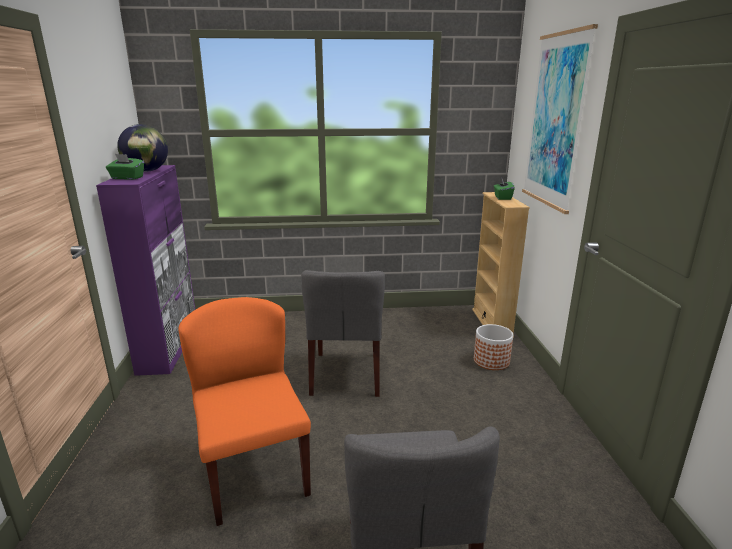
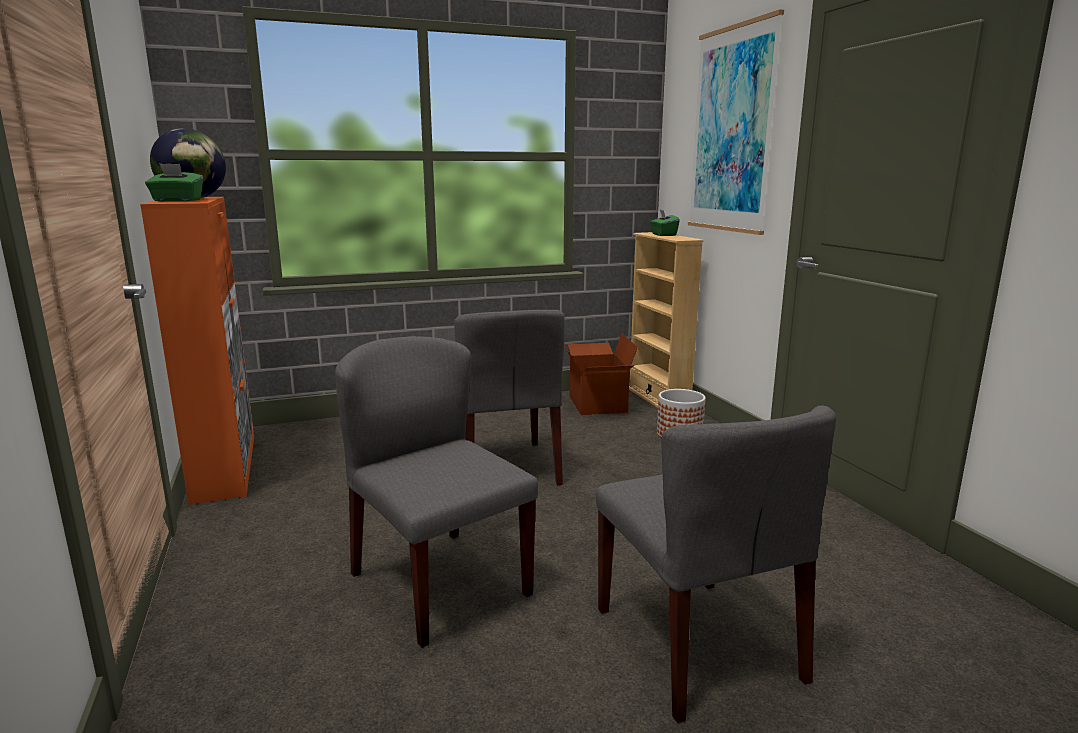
camera: 15 degrees left, 5 degrees down
purple cabinet [96,165,195,376] -> orange cabinet [140,197,254,505]
orange chair [178,297,311,526] -> grey chair [335,336,538,648]
none -> cardboard box [564,333,638,415]

